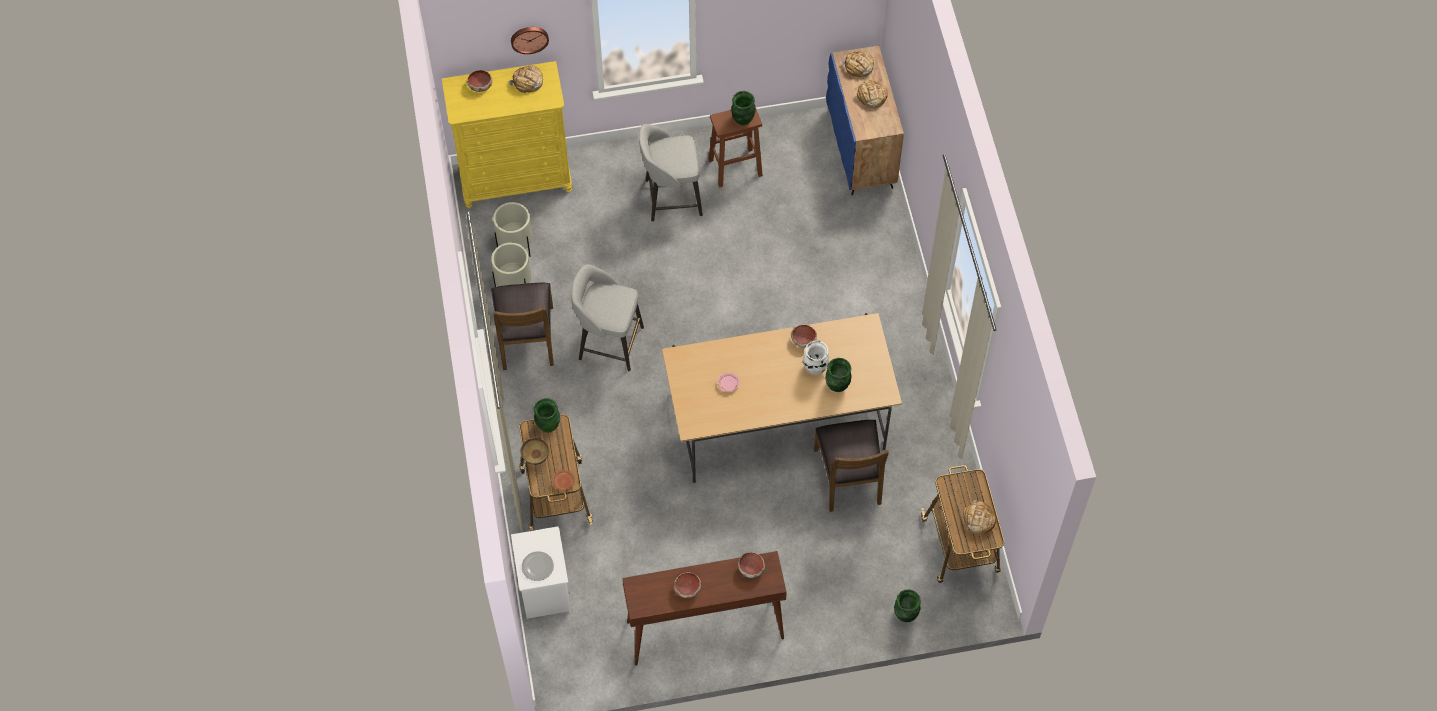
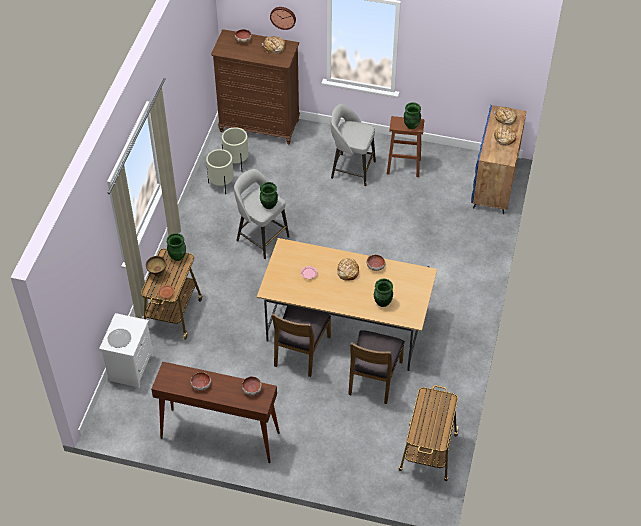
camera: 25 degrees right, 10 degrees down
yellow dresser [442,61,572,208] -> brown dresser [211,29,300,145]
brown chair [491,283,554,370] -> brown chair moved to [272,306,331,377]
white vase [803,340,829,375] -> none
green vase [894,589,921,622] -> green vase moved to [260,182,278,209]
bread [963,500,997,534] -> bread moved to [337,258,359,281]

